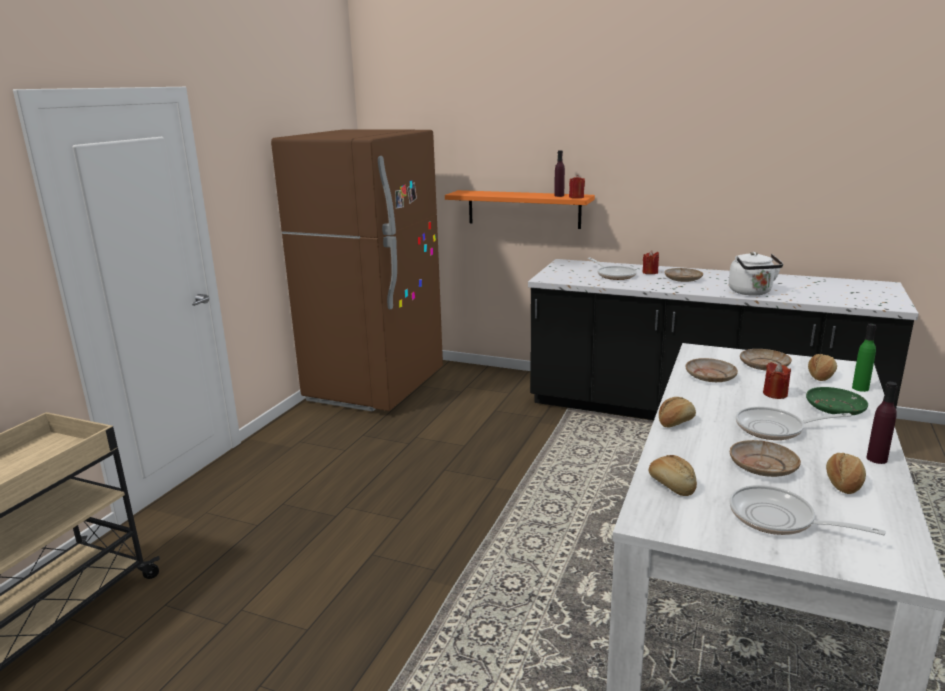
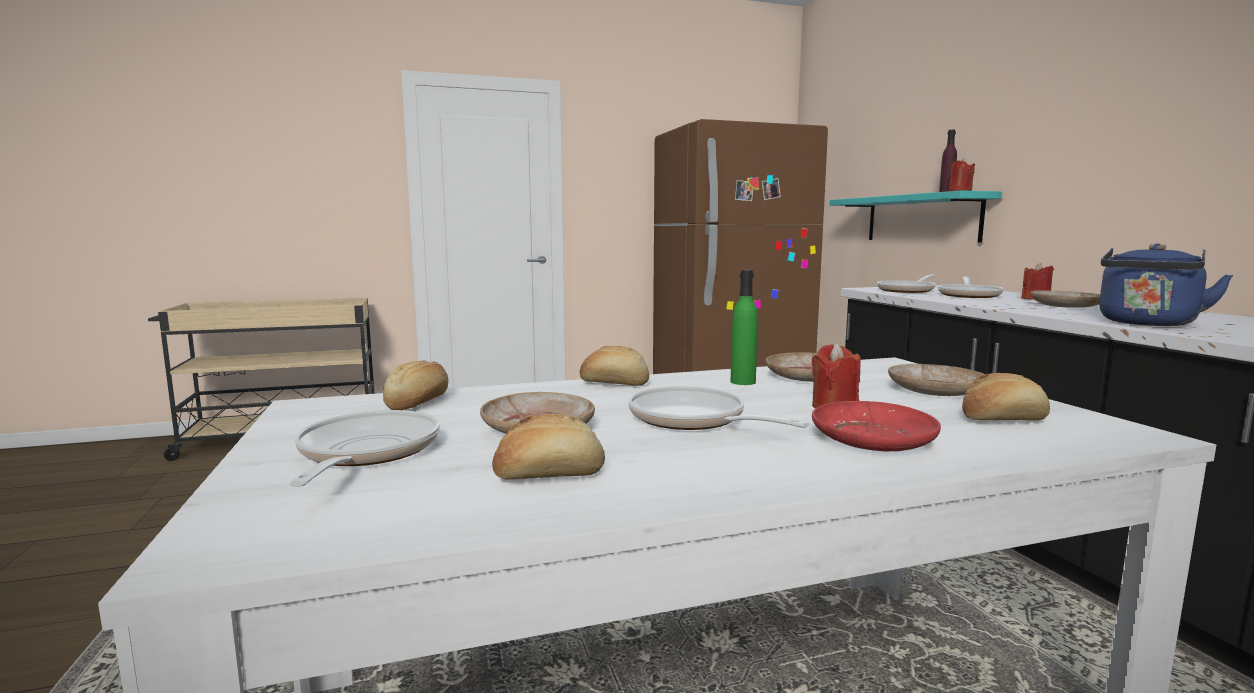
camera: 50 degrees right, 10 degrees down
orange shelf [445,190,595,229] -> turquoise shelf [830,190,1002,243]
white kettle [729,252,783,295] -> blue kettle [1099,243,1233,326]
green plate [806,387,868,415] -> red plate [812,401,941,451]
green bottle [852,324,877,392] -> green bottle moved to [731,270,758,385]
purple bottle [867,382,898,464] -> none
none -> frying pan [877,274,936,293]

